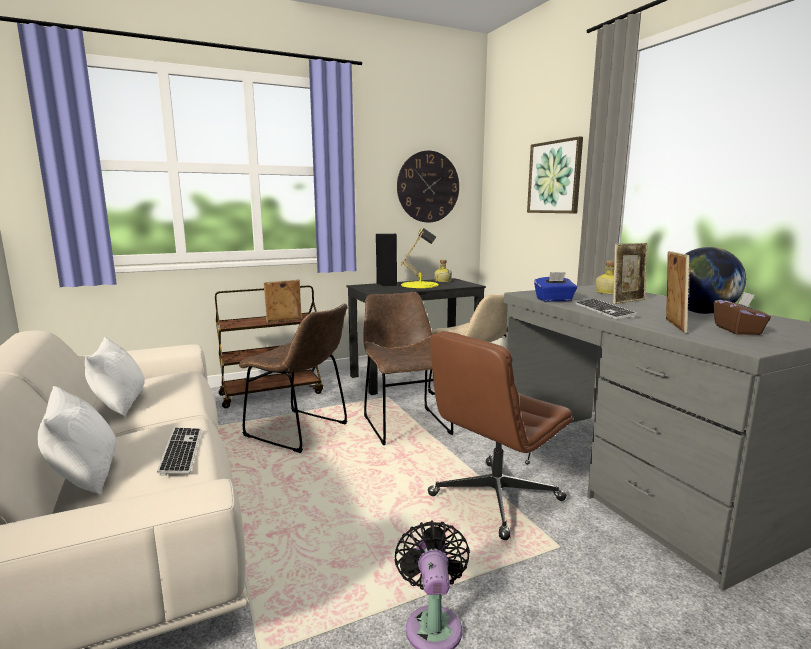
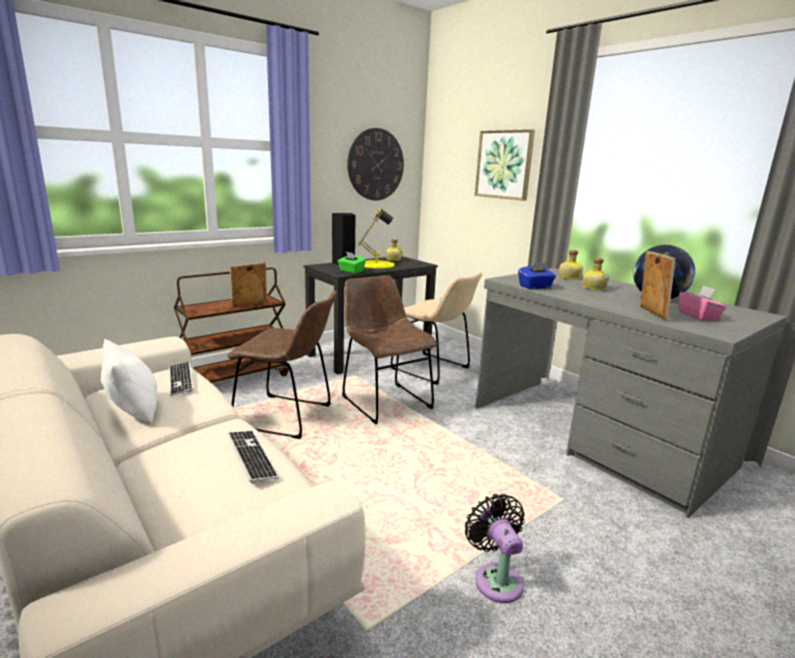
camera: 15 degrees left, 5 degrees up
white pillow [37,386,117,495] -> none
brown office chair [428,331,573,540] -> none
keyboard [575,299,637,319] -> keyboard moved to [169,362,194,396]
picture frame [613,243,647,304] -> bottle [582,258,610,290]
brown tissue box [714,292,771,335] -> pink tissue box [679,286,726,321]
none -> green tissue box [338,252,366,273]

